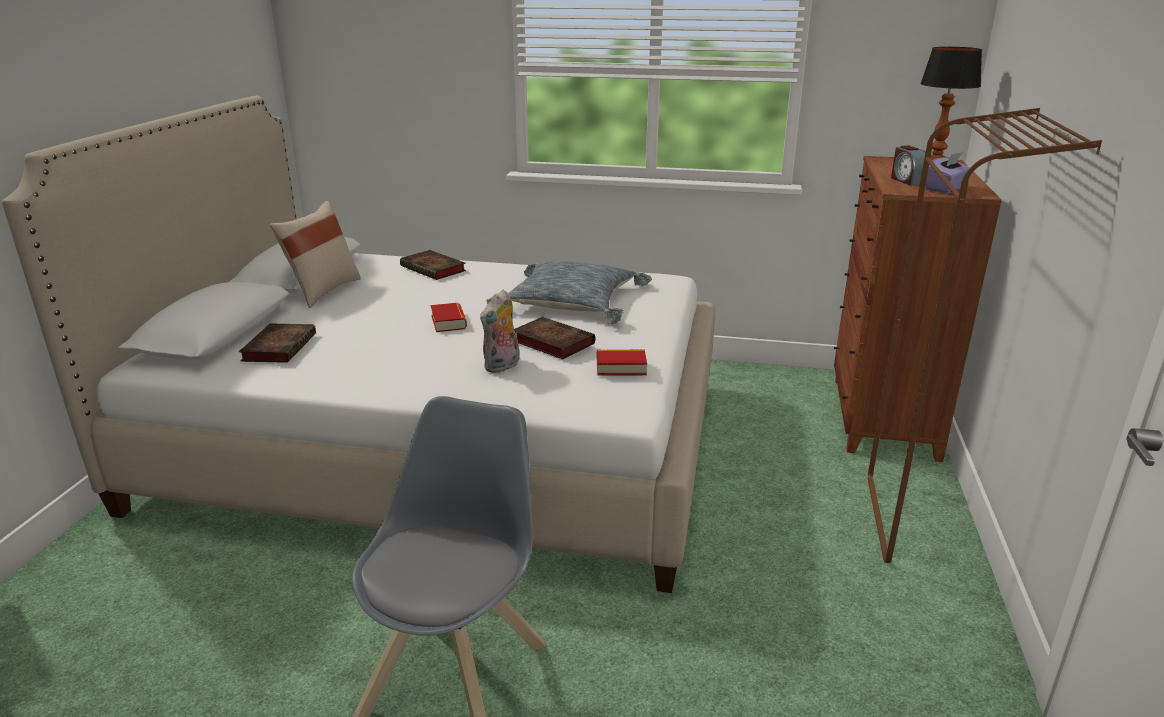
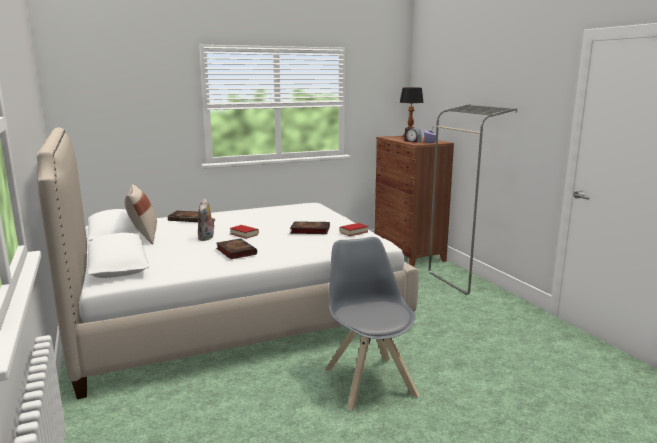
camera: 35 degrees left, 10 degrees down
book [239,324,316,363] -> book moved to [216,238,257,260]
plush toy [480,290,519,373] -> plush toy moved to [198,199,215,241]
pillow [487,261,652,325] -> none
brown clothes rack [868,108,1102,563] -> grey clothes rack [429,104,517,295]

